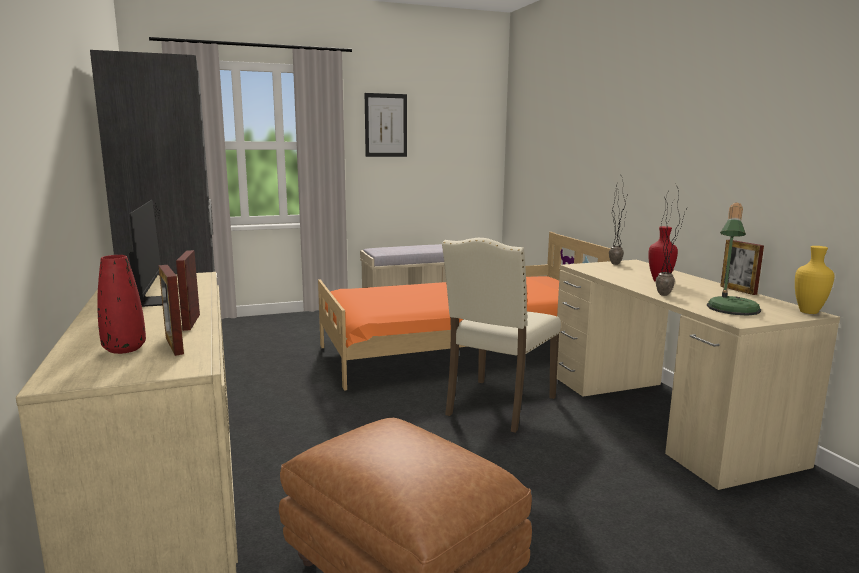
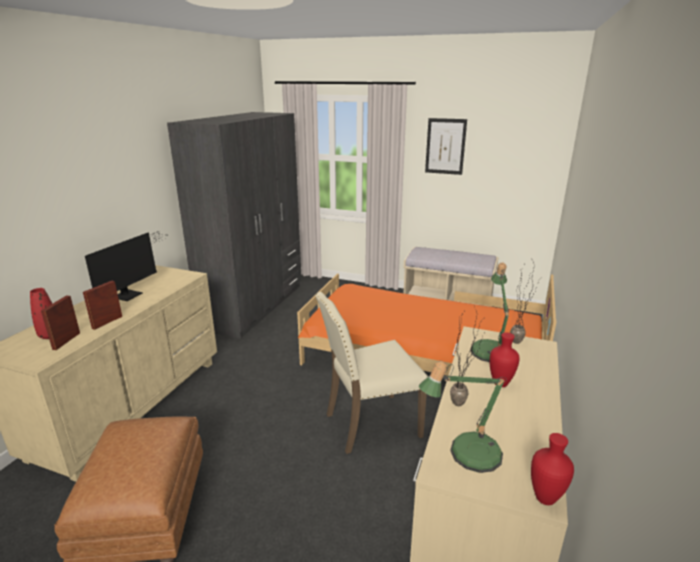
camera: 40 degrees right, 10 degrees up
picture frame [720,240,764,295] -> none
yellow vase [795,246,835,314] -> red vase [531,433,574,505]
none -> table lamp [470,263,509,362]

